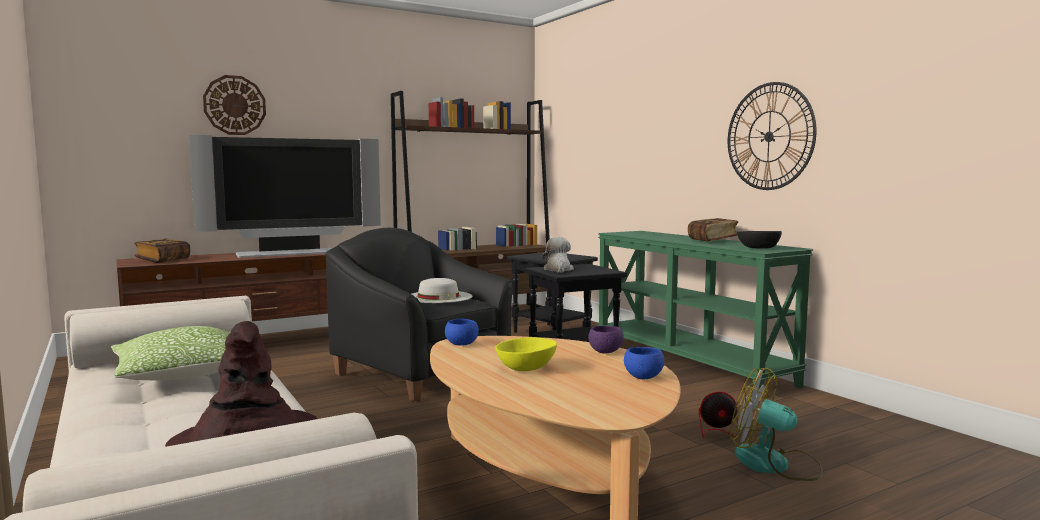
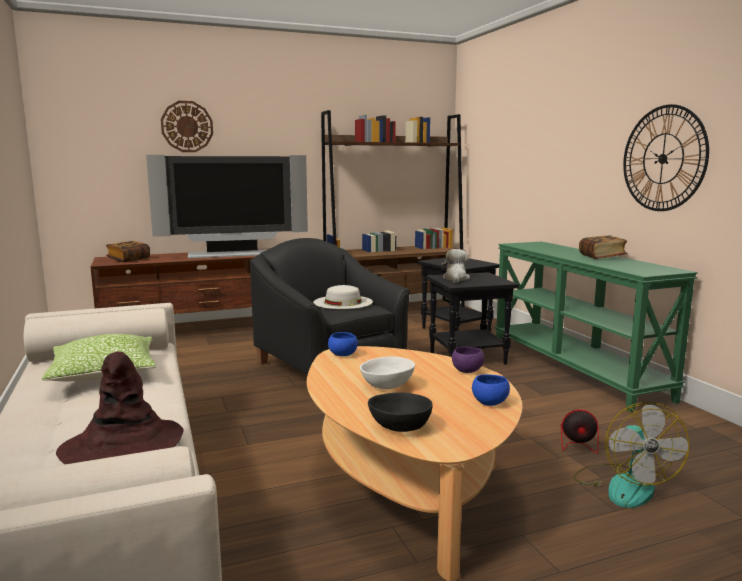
camera: 10 degrees right, 5 degrees up
yellow bowl [495,337,557,371] -> white bowl [360,356,415,389]
fan [730,367,823,481] -> fan turned 135 degrees counterclockwise [573,402,689,508]
black bowl [737,231,782,249] -> black bowl moved to [368,392,433,432]

